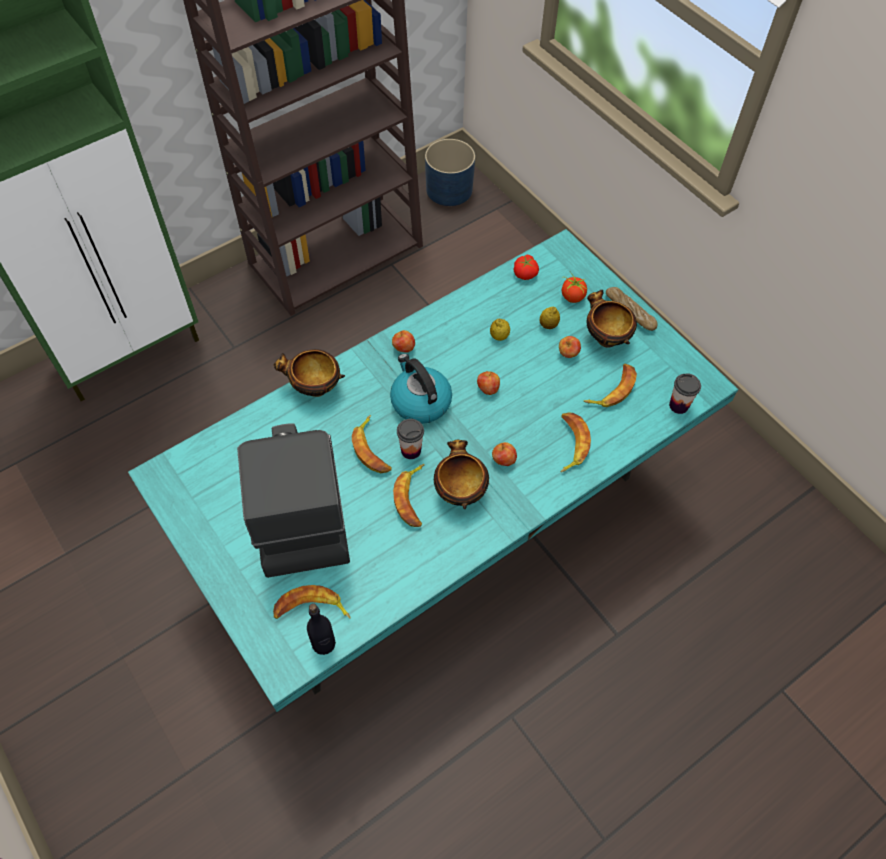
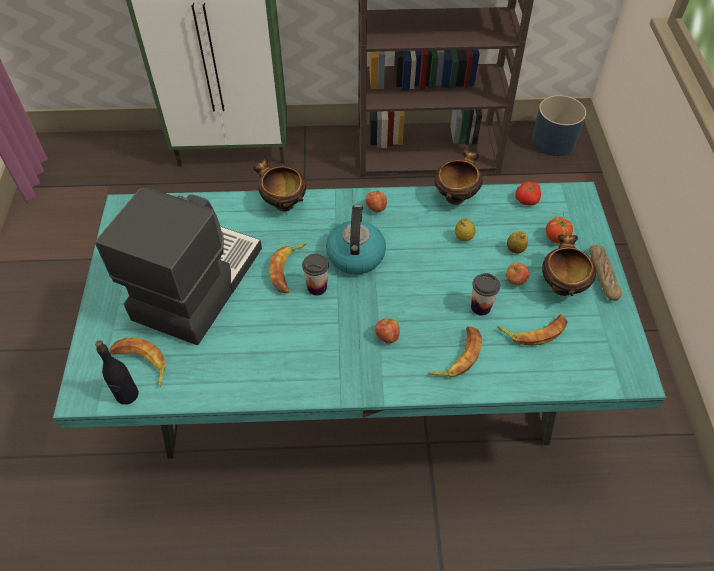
camera: 35 degrees right, 5 degrees down
banana [393,464,425,527] -> none
bowl [434,439,489,509] -> bowl moved to [435,149,483,205]
apple [477,371,500,395] -> none
cup [669,373,701,414] -> cup moved to [471,273,500,316]

